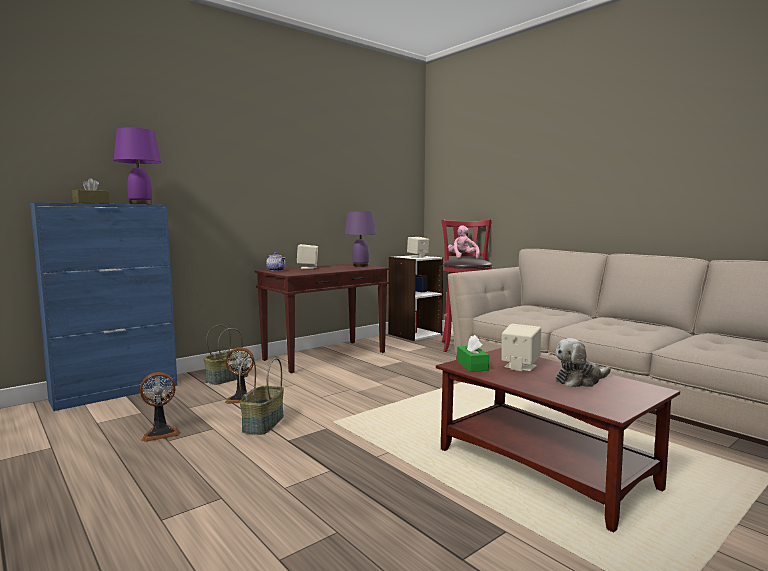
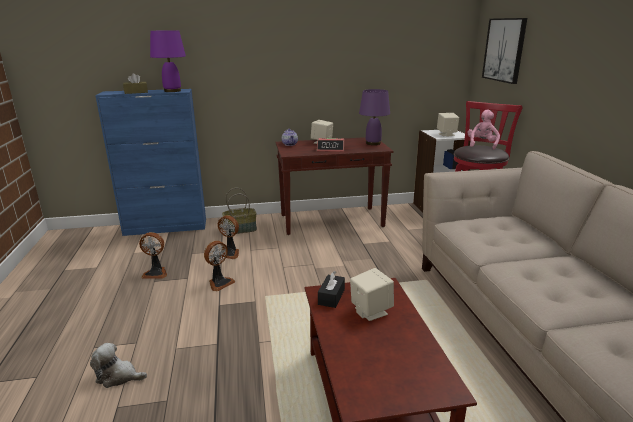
camera: 30 degrees right, 15 degrees up
basket [239,356,284,435] -> fan [204,241,235,291]
green tissue box [457,335,489,372] -> black tissue box [318,271,345,308]
plush toy [555,338,611,387] -> plush toy moved to [90,343,147,388]
none -> alarm clock [317,138,344,152]
none -> picture [482,18,527,84]

